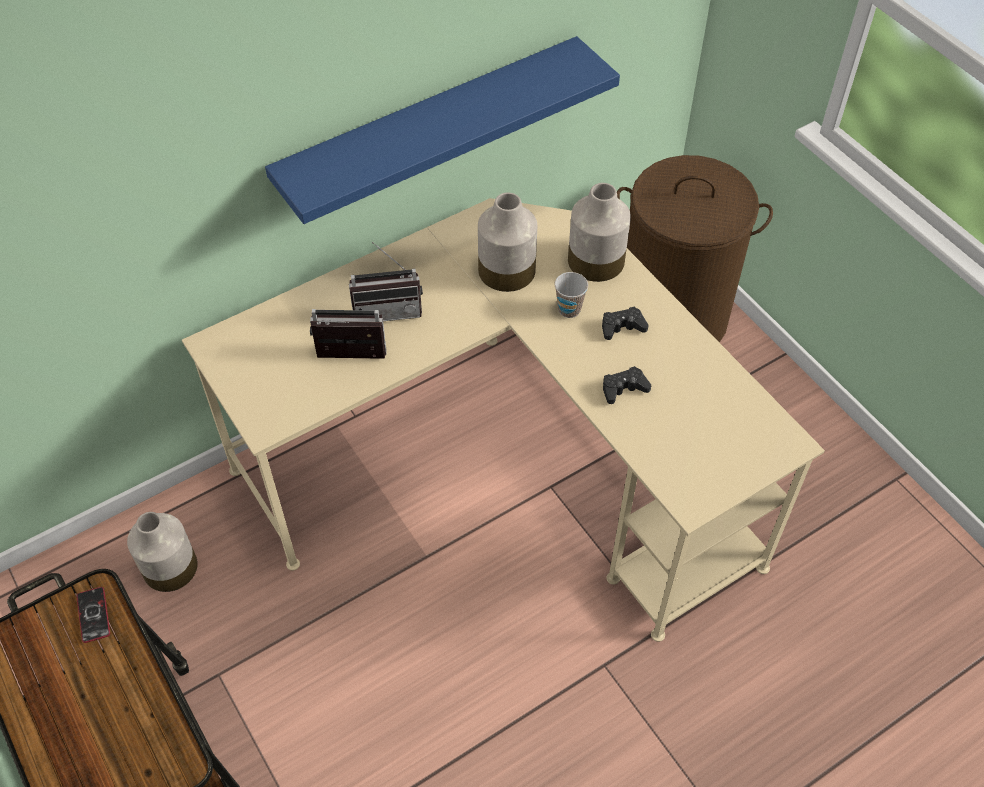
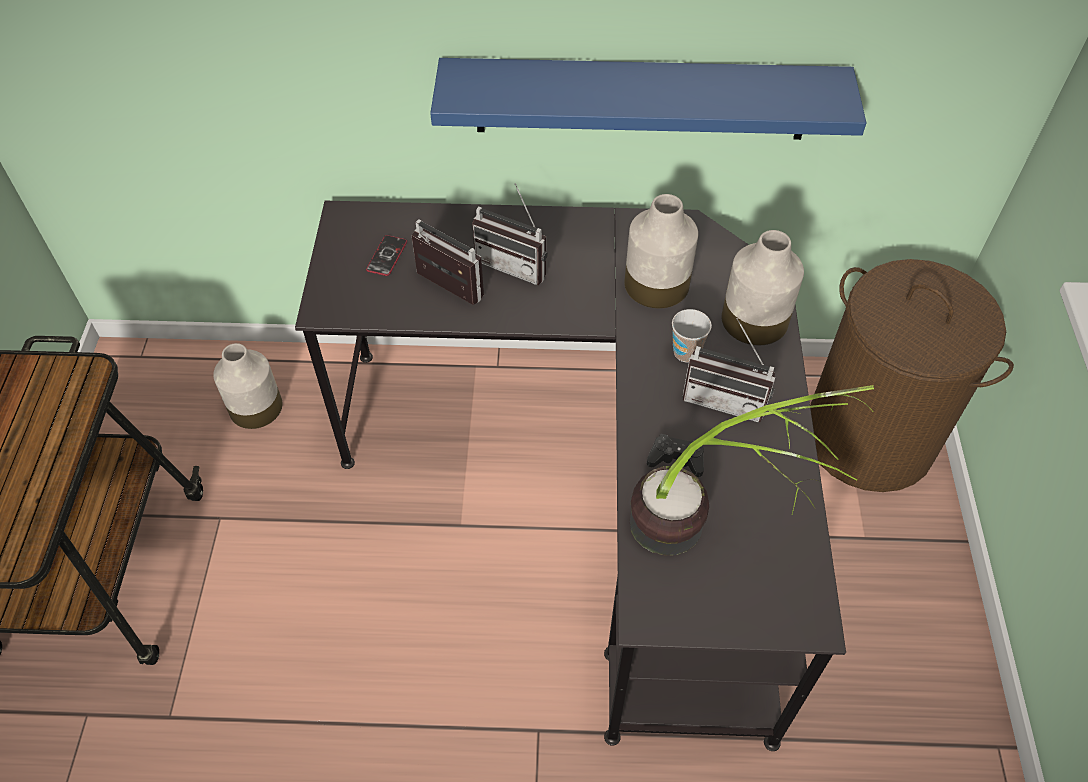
camera: 35 degrees right, 0 degrees up
phone [77,587,110,643] -> phone moved to [366,235,407,276]
beige desk [182,198,825,642] -> black desk [295,201,846,751]
black game controller [602,307,648,340] -> radio [683,318,775,422]
none -> potted plant [630,385,874,555]

